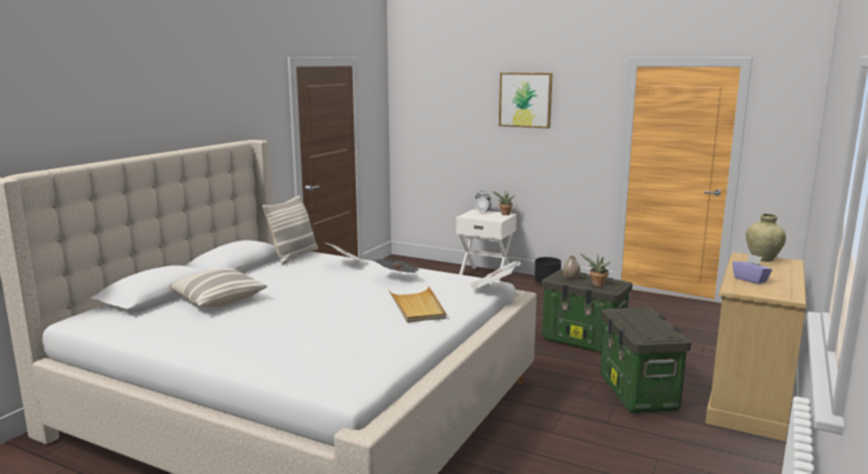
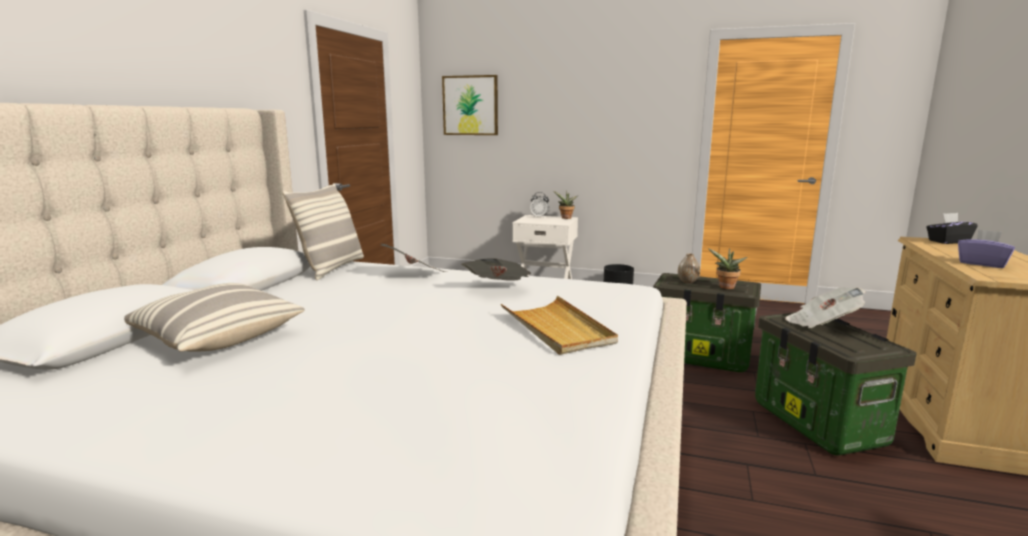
camera: 10 degrees left, 0 degrees up
newspaper [470,261,520,290] -> newspaper moved to [785,287,866,328]
picture [499,72,553,128] -> picture moved to [442,75,498,135]
beige vase [746,214,786,262] -> black tissue box [926,213,977,244]

